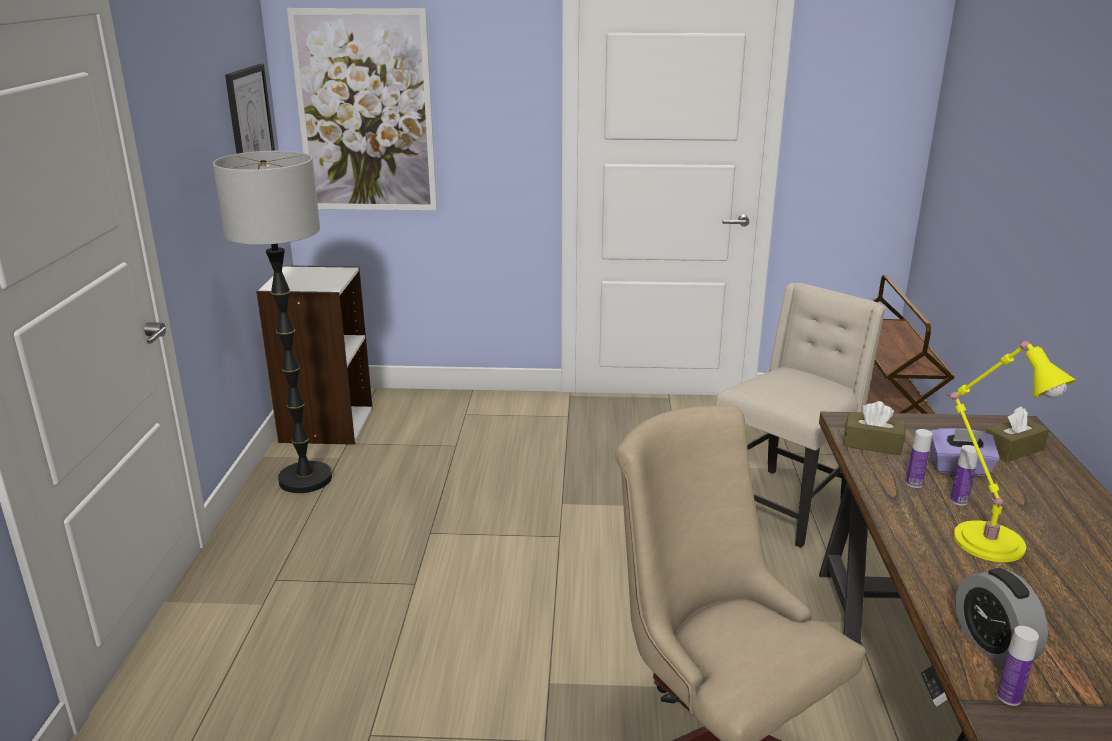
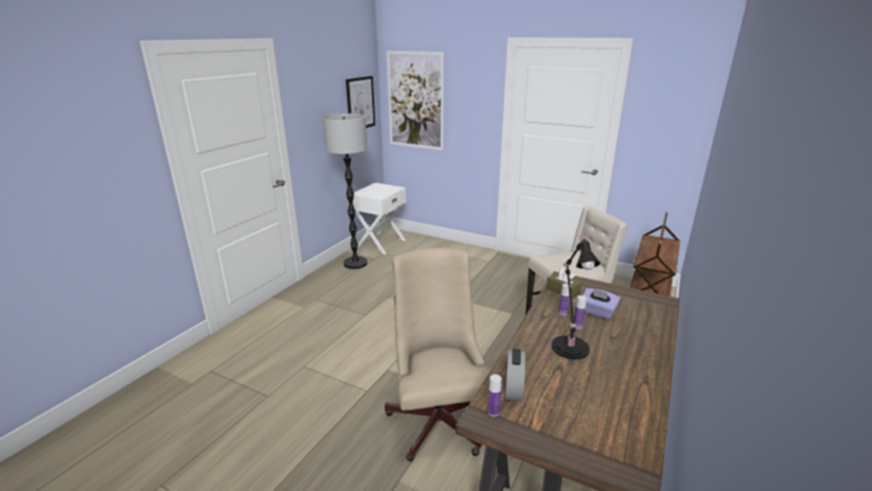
camera: 25 degrees right, 0 degrees up
white bookcase [256,265,373,445] -> white nightstand [353,183,406,255]
yellow table lamp [947,341,1076,562] -> black table lamp [552,236,601,359]
brown tissue box [986,406,1049,463] -> none

